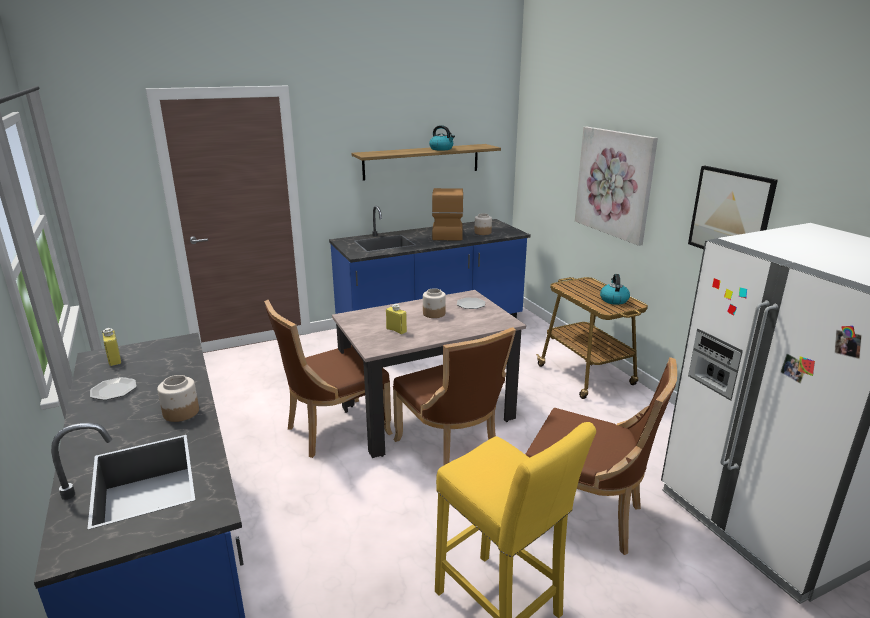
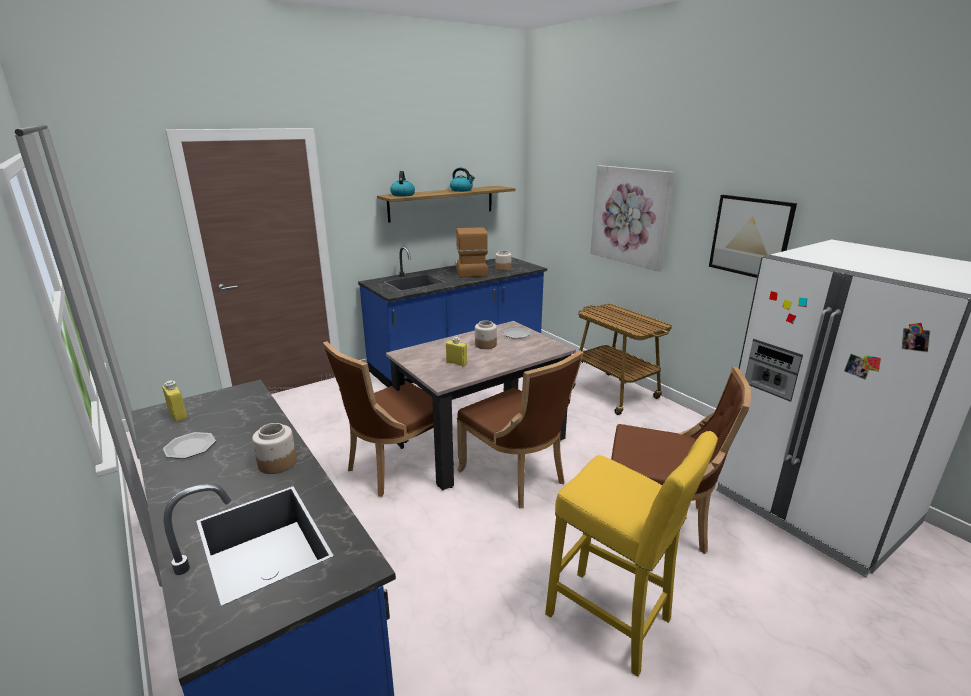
camera: 10 degrees left, 0 degrees up
kettle [600,274,630,305] -> kettle moved to [390,171,415,197]

